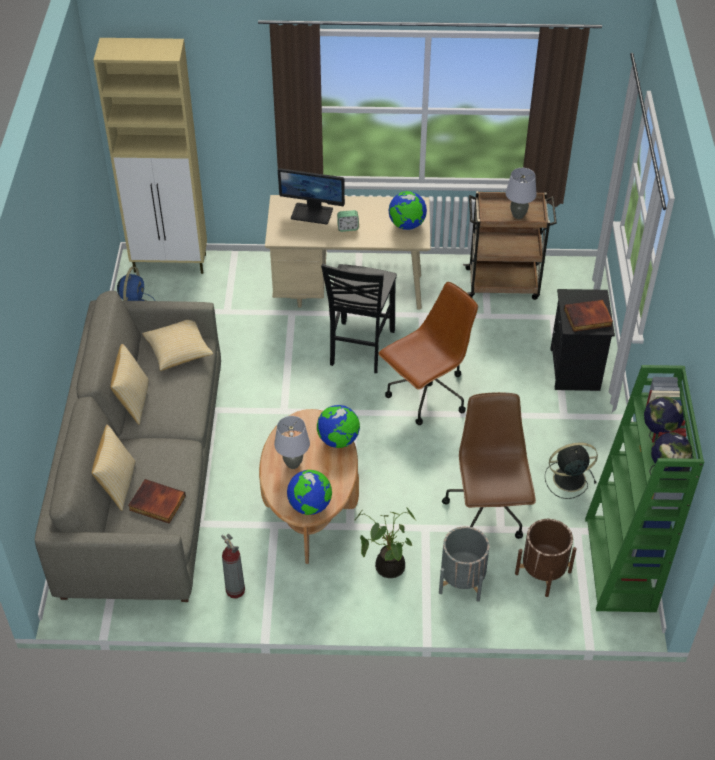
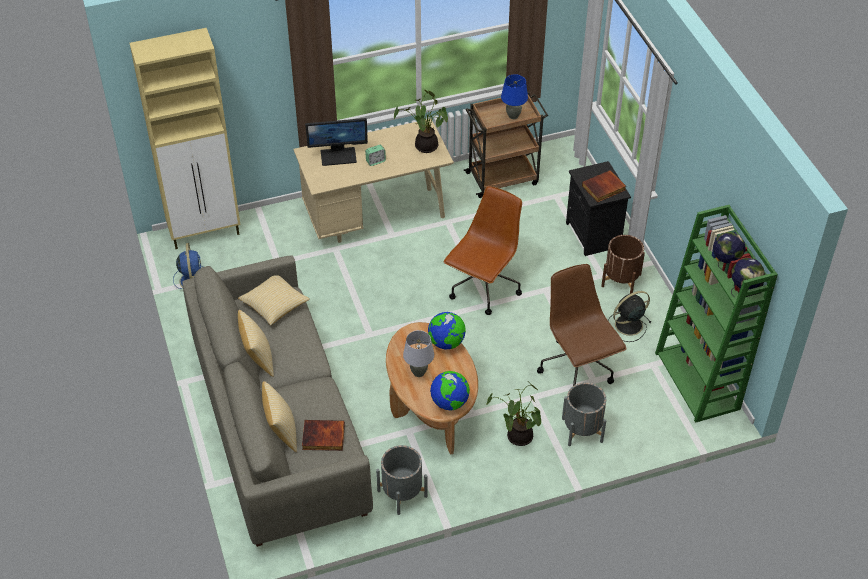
camera: 20 degrees left, 0 degrees up
fire extinguisher [221,534,245,599] -> grey planter [376,445,428,515]
black chair [321,264,397,373] -> none
globe [388,191,427,230] -> potted plant [394,90,448,153]
grey table lamp [506,168,537,219] -> blue table lamp [501,74,528,119]
brown planter [515,519,577,597] -> brown planter moved to [601,235,645,294]

